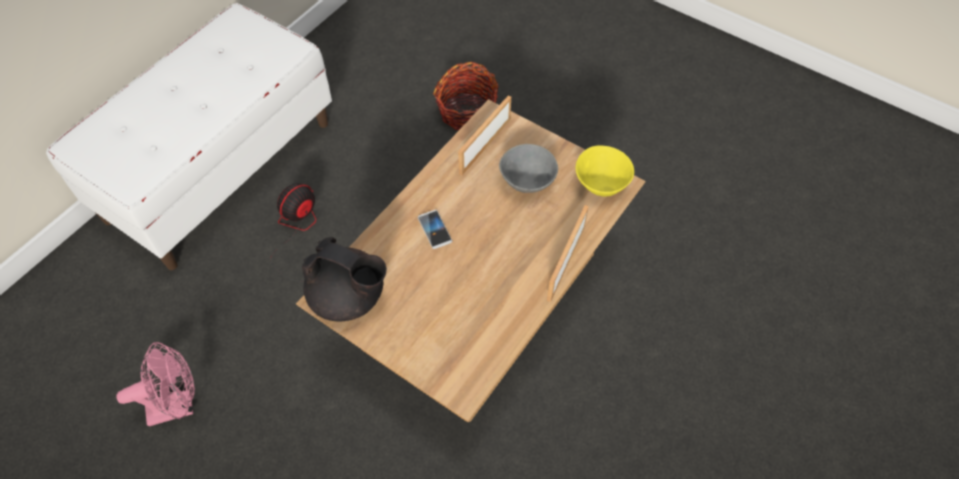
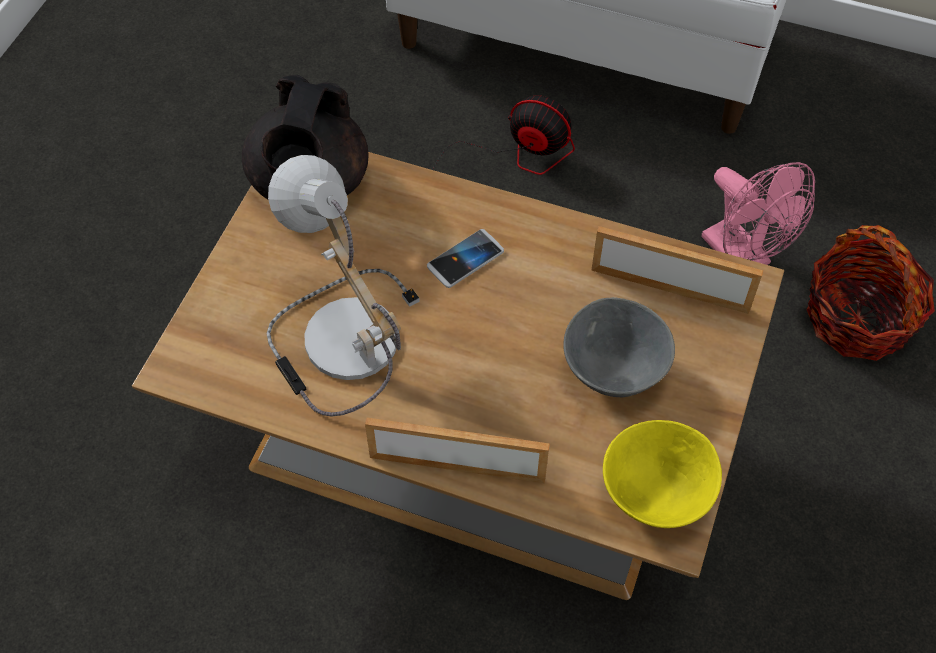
camera: 75 degrees right, 0 degrees up
pink fan [116,342,195,426] -> pink fan moved to [702,162,815,265]
none -> table lamp [266,155,420,416]

